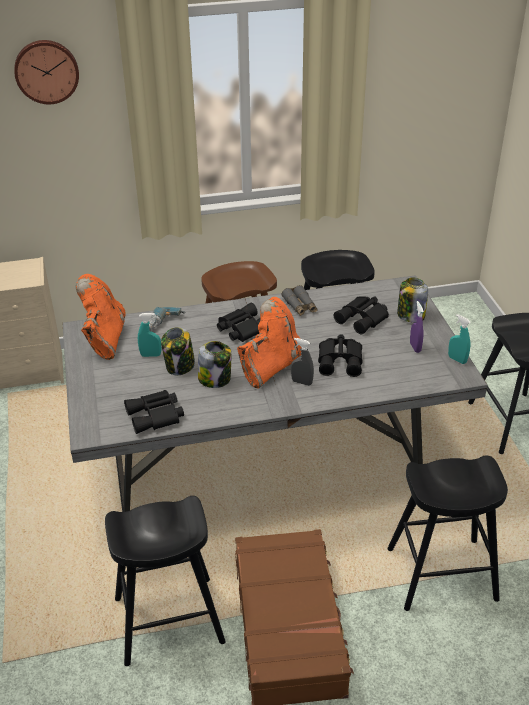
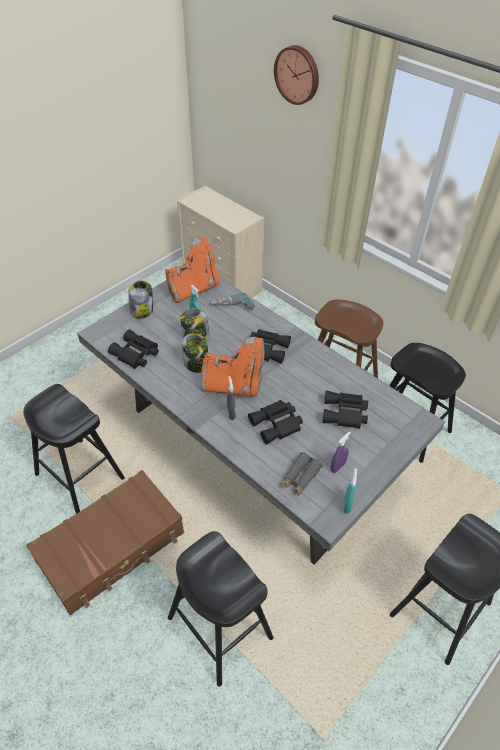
camera: 55 degrees right, 10 degrees up
grey binoculars [282,285,317,316] -> grey binoculars moved to [280,452,322,496]
jar [397,278,428,323] -> jar moved to [128,281,153,319]

